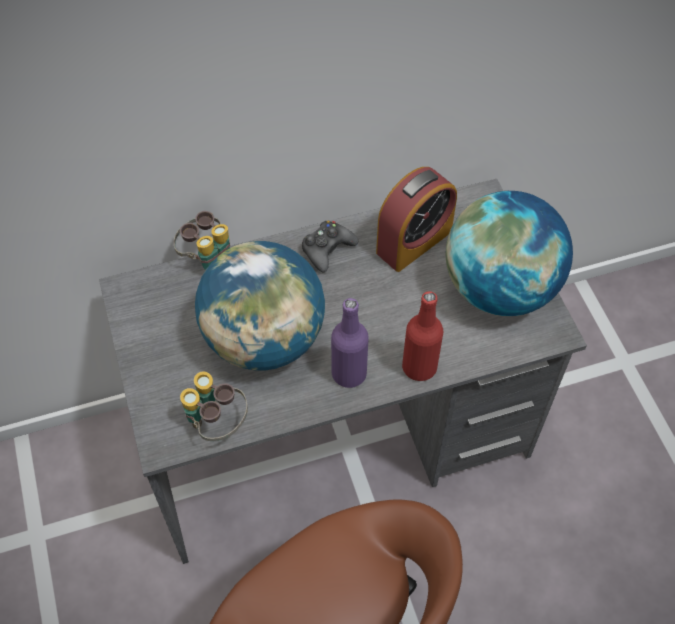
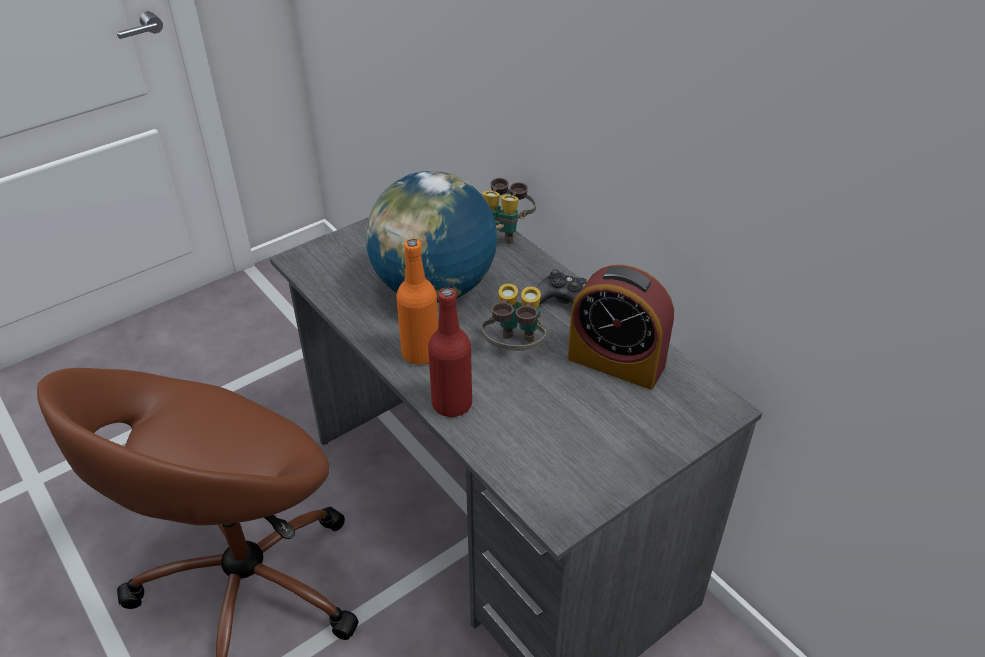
camera: 70 degrees right, 15 degrees down
binoculars [180,372,248,441] -> binoculars moved to [481,283,546,351]
purple bottle [331,298,369,388] -> orange bottle [396,239,438,365]
globe [445,191,573,316] -> none

